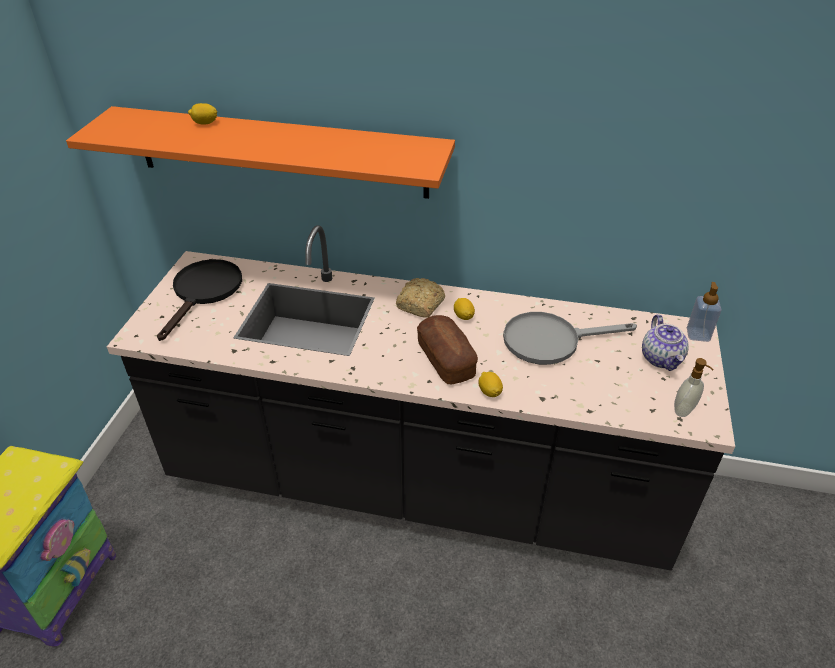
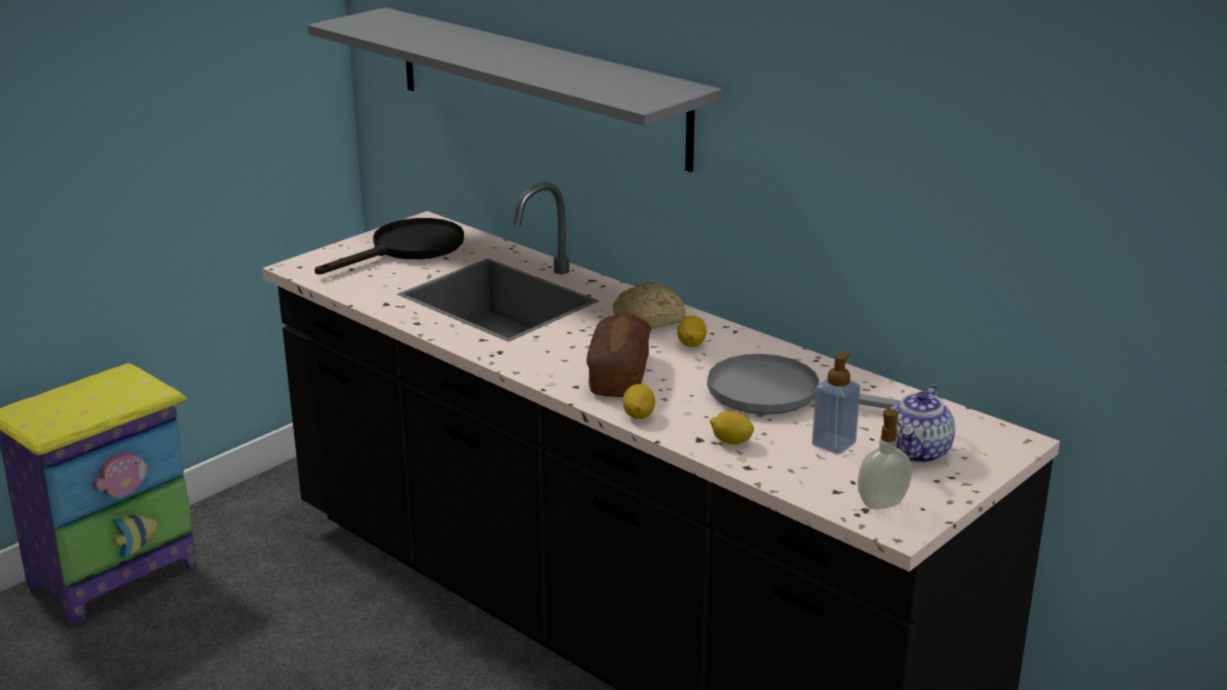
camera: 30 degrees right, 15 degrees down
orange shelf [66,106,455,199] -> grey shelf [308,7,722,172]
lemon [188,103,217,125] -> lemon moved to [710,411,754,445]
soap dispenser [687,282,721,342] -> soap dispenser moved to [812,352,861,454]

